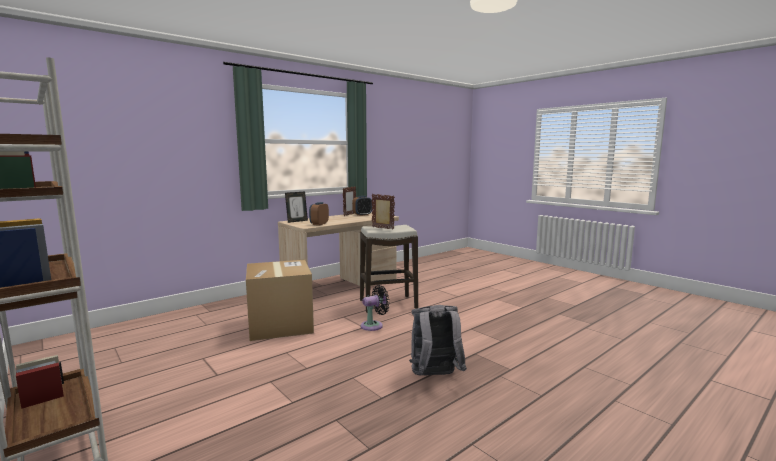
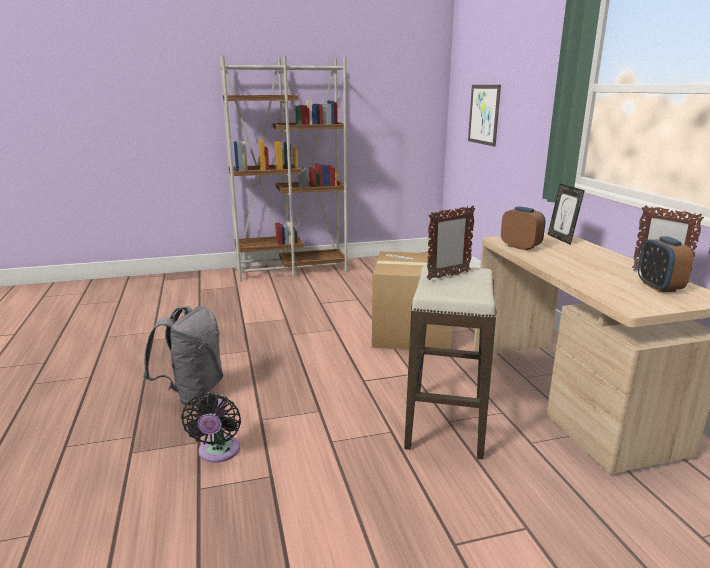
camera: 115 degrees right, 10 degrees up
black fan [361,285,390,331] -> black fan moved to [181,393,241,463]
none -> picture [468,85,501,146]

